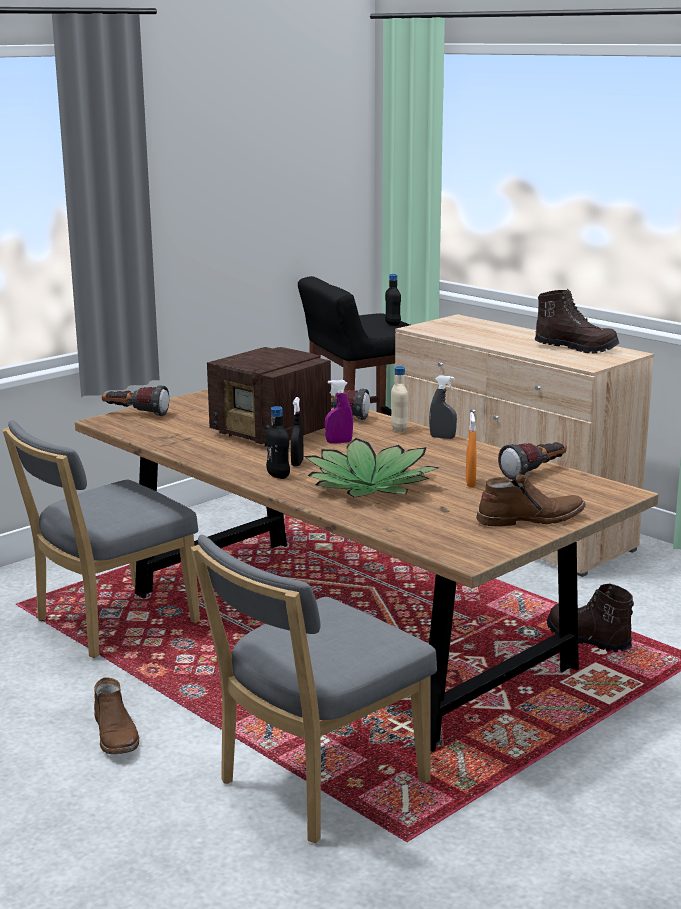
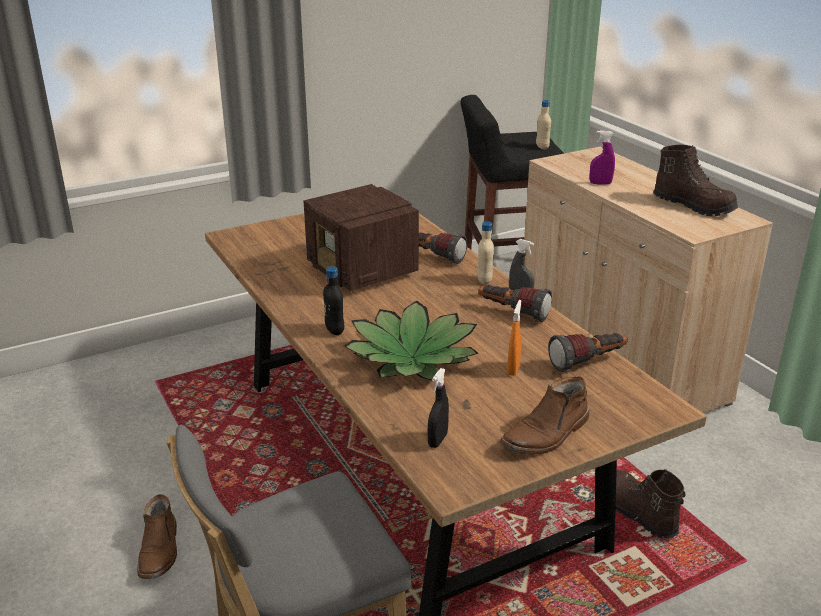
camera: 15 degrees right, 10 degrees up
grey chair [2,420,200,658] -> none
flashlight [102,385,169,416] -> flashlight moved to [478,285,552,322]
black spray bottle [291,397,304,467] -> black spray bottle moved to [428,368,449,448]
purple spray bottle [325,380,353,444] -> purple spray bottle moved to [590,130,615,185]
black bottle [385,274,401,326] -> beige bottle [536,100,551,150]
brown boot [476,475,586,527] -> brown boot turned 135 degrees clockwise [500,376,589,455]

